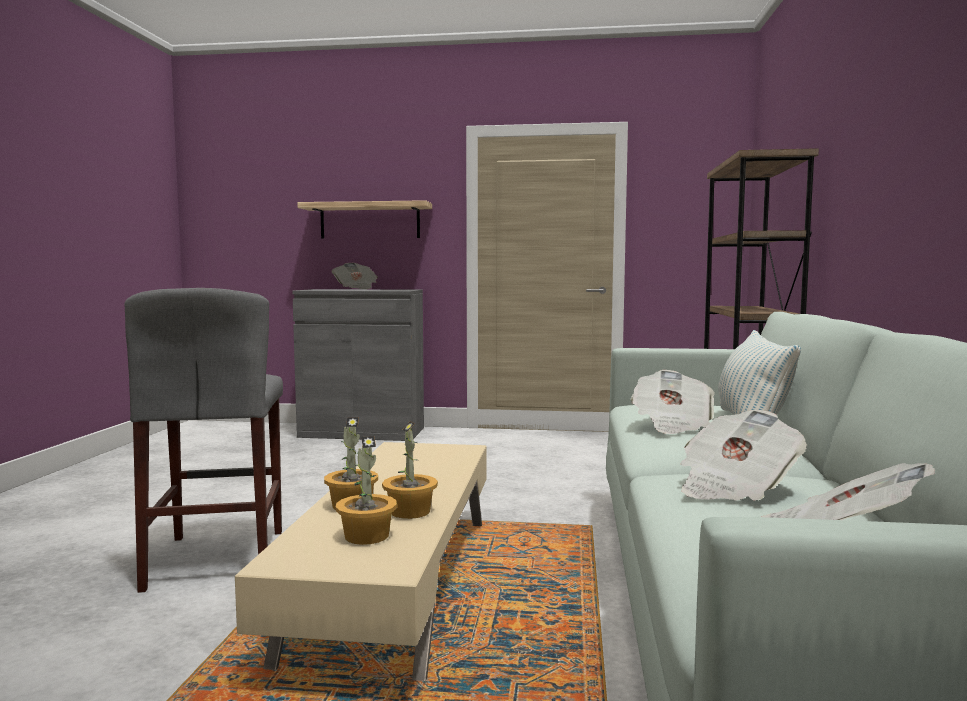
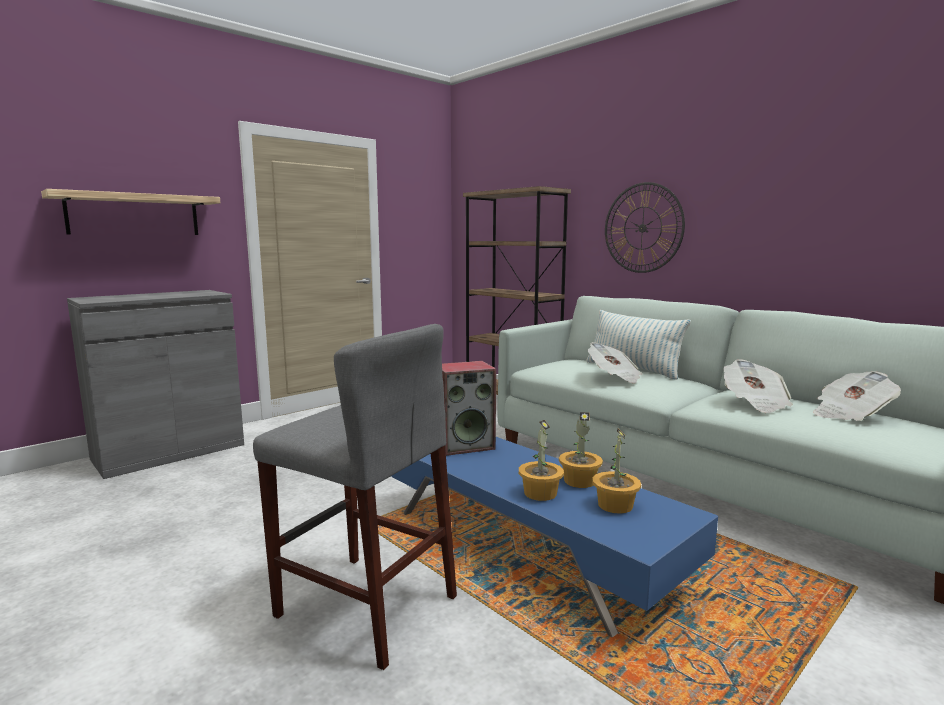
camera: 50 degrees left, 5 degrees up
beige coffee table [235,442,486,681] -> blue coffee table [391,437,718,637]
newspaper [331,263,378,289] -> none
none -> speaker [442,361,496,456]
none -> wall clock [605,182,685,273]

